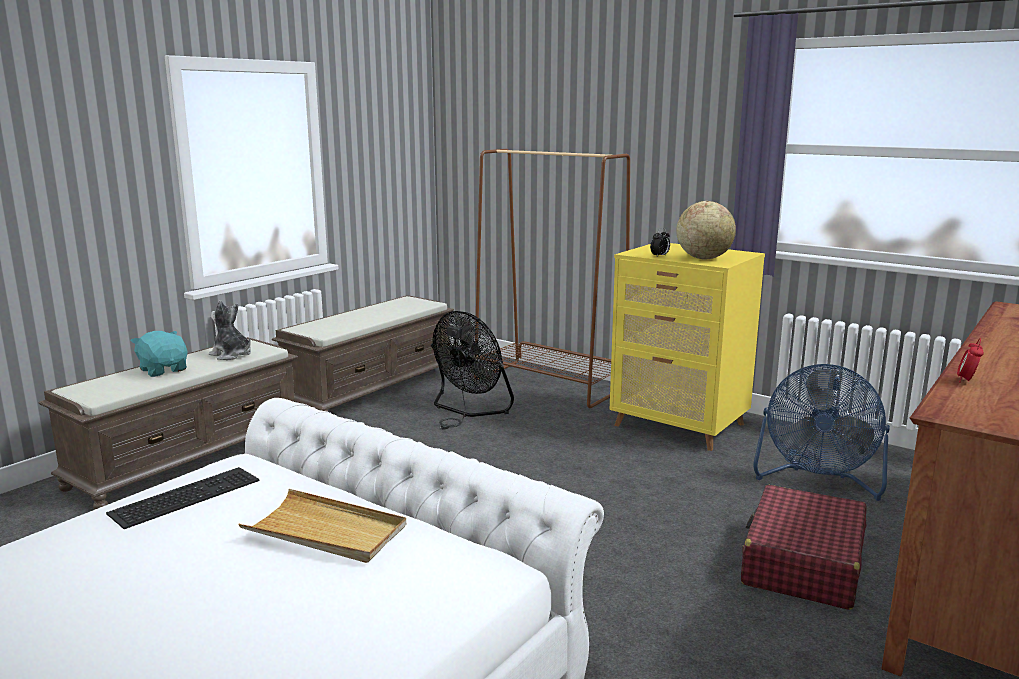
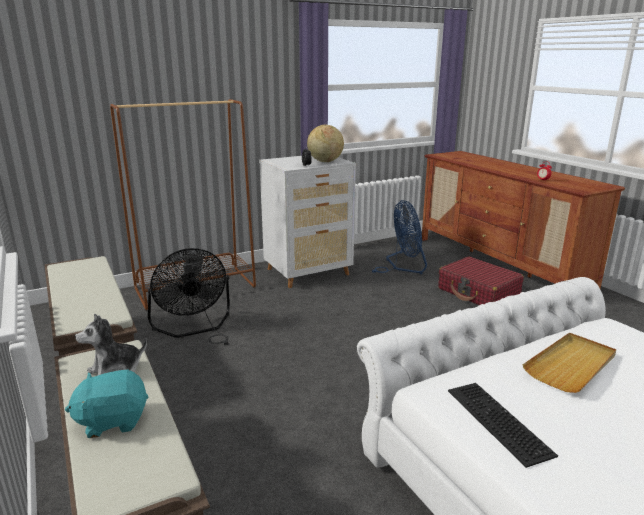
camera: 65 degrees left, 5 degrees up
yellow dresser [609,243,765,451] -> white dresser [259,156,356,288]
blue fan [753,364,890,501] -> blue fan turned 60 degrees counterclockwise [372,200,427,274]

